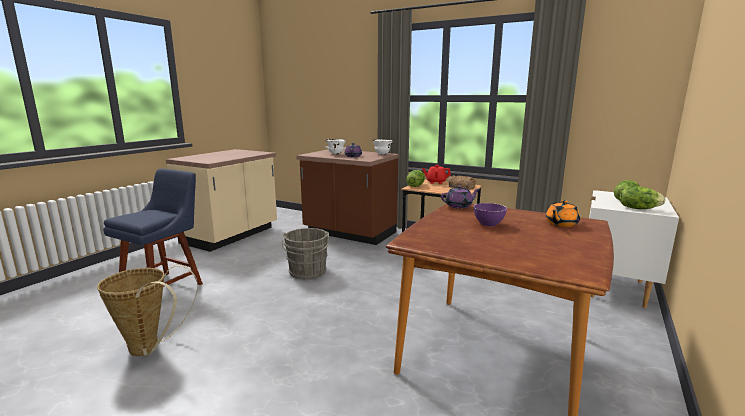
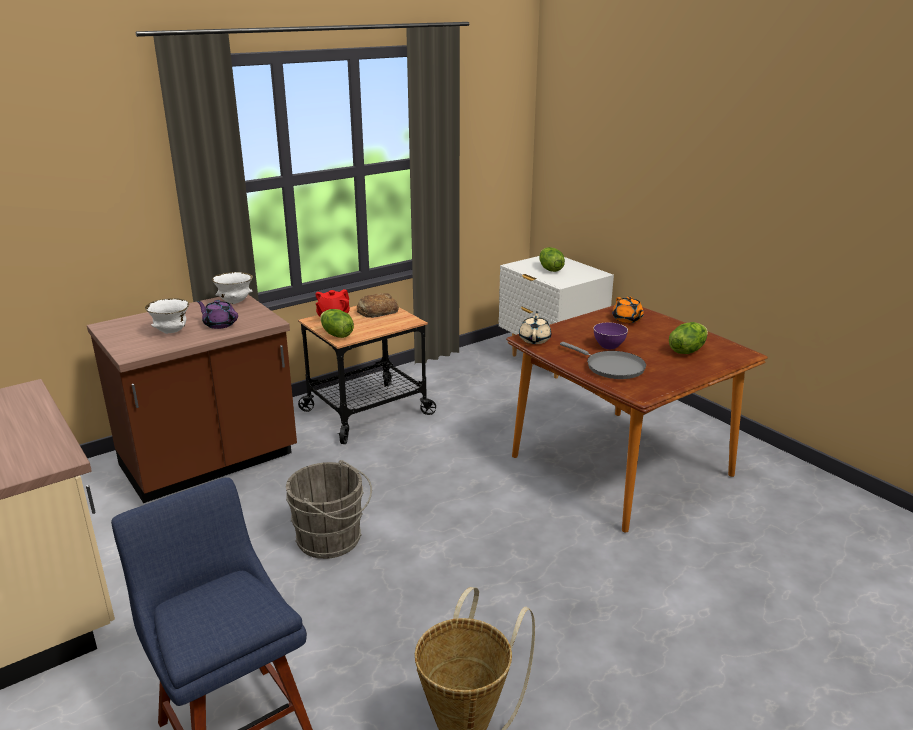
camera: 65 degrees left, 10 degrees up
purple teapot [441,186,479,208] -> beige teapot [519,311,551,344]
lettuce [620,187,666,209] -> lettuce moved to [669,322,708,354]
none -> grey frying pan [560,342,646,379]

